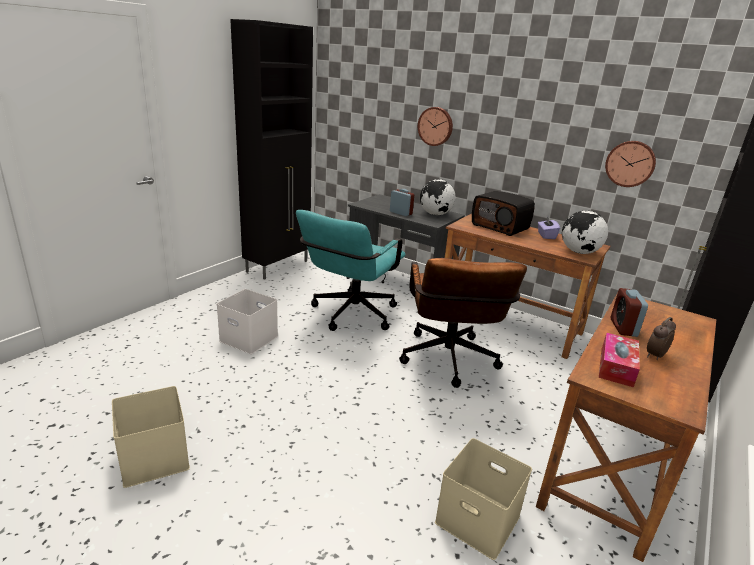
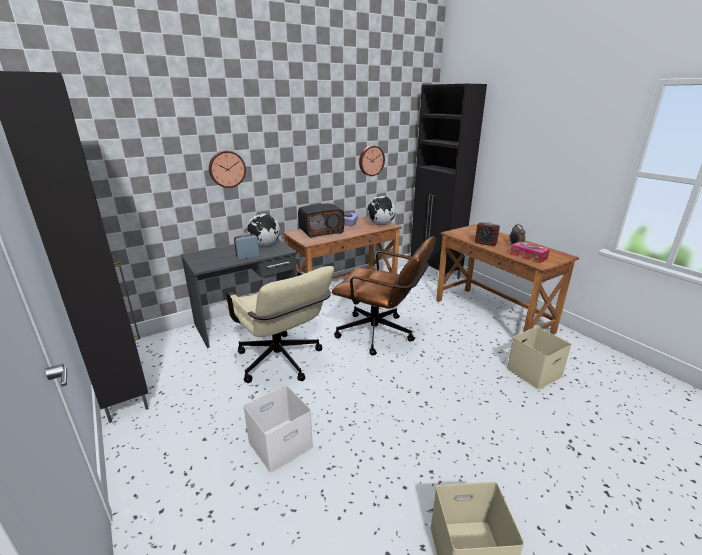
camera: 65 degrees left, 0 degrees up
turquoise office chair [296,210,406,331] -> beige office chair [225,266,334,383]

